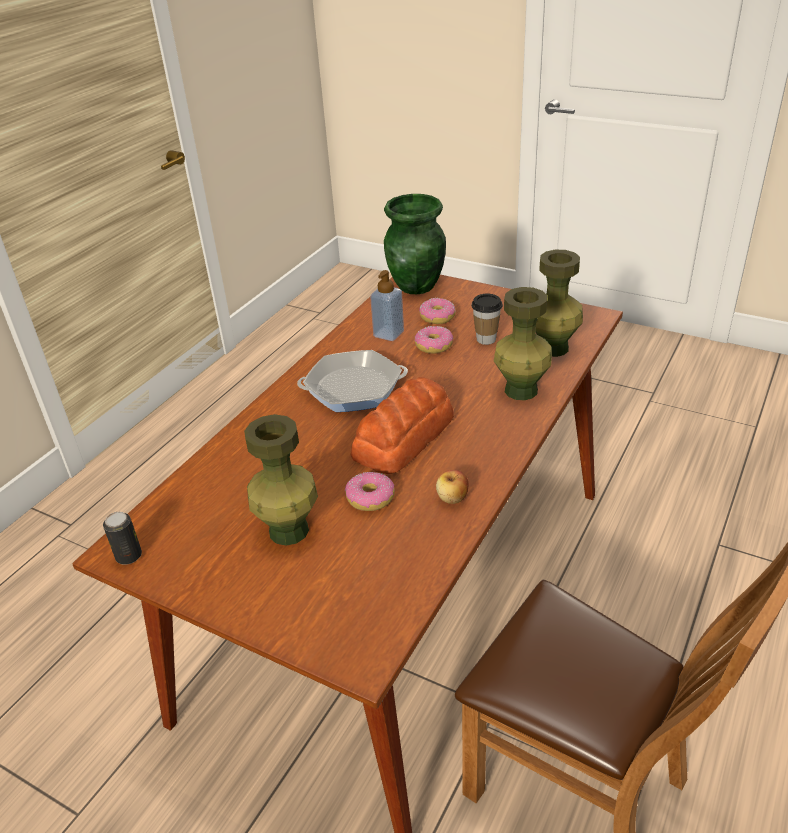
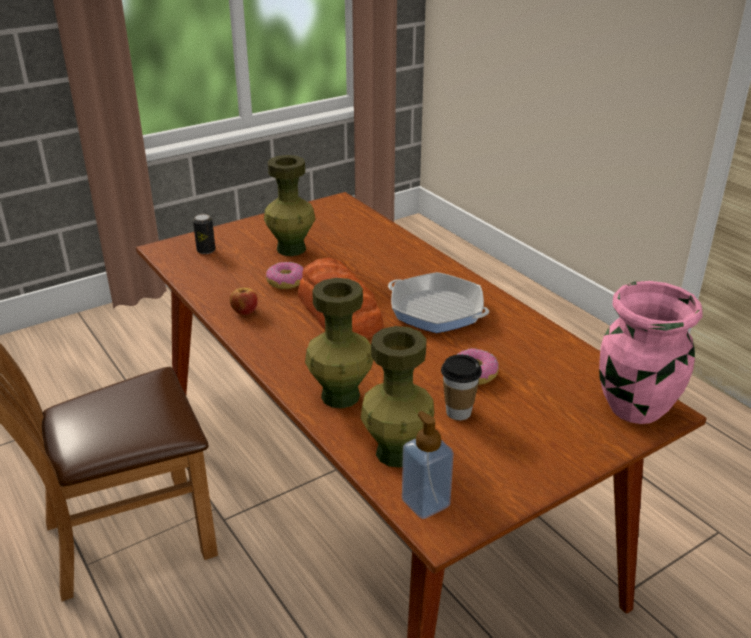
camera: 115 degrees right, 5 degrees down
can [103,512,142,564] -> can moved to [193,214,216,254]
frying pan [297,350,408,412] -> frying pan turned 75 degrees counterclockwise [388,272,489,333]
soap dispenser [370,270,404,341] -> soap dispenser moved to [402,411,454,519]
green vase [384,194,446,294] -> pink vase [599,281,703,424]
donut [419,298,456,324] -> none

